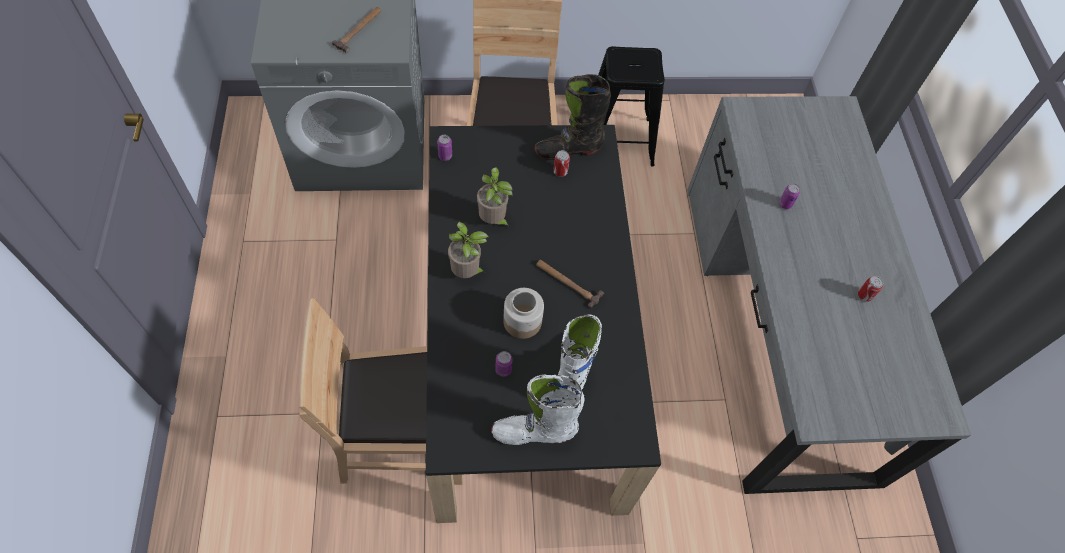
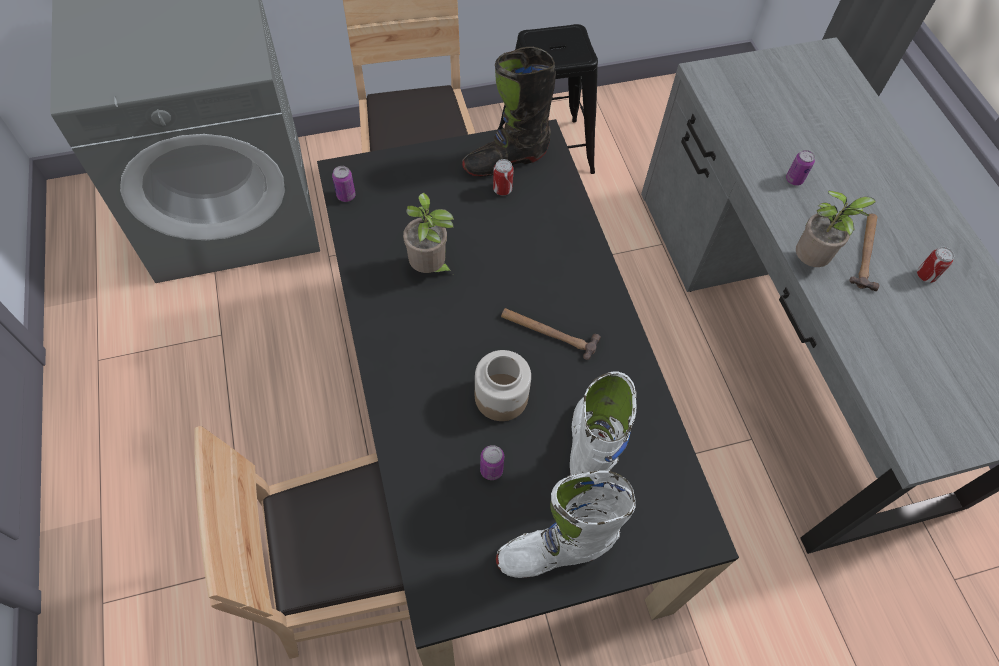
camera: 10 degrees left, 0 degrees up
hammer [332,7,381,53] -> hammer moved to [850,214,879,291]
potted plant [448,222,489,278] -> potted plant moved to [796,190,876,267]

